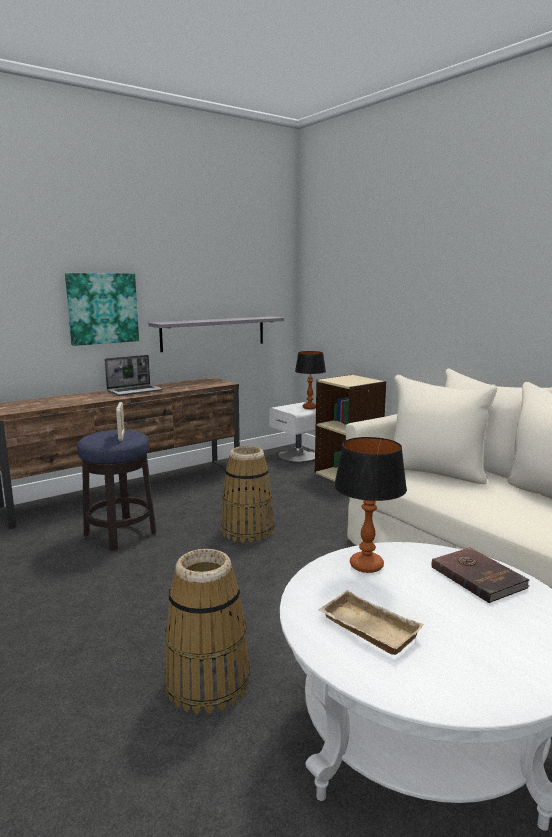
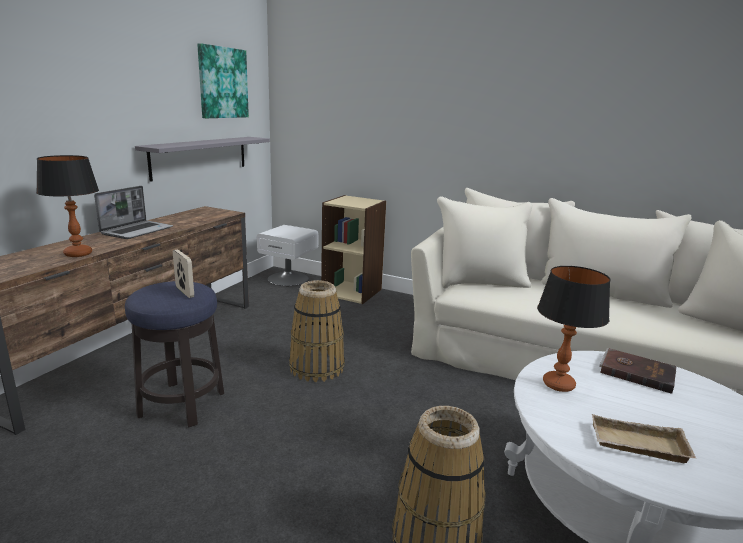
camera: 30 degrees left, 5 degrees up
picture [65,273,139,346] -> picture moved to [197,43,249,118]
table lamp [295,351,326,409] -> table lamp moved to [36,155,99,257]

